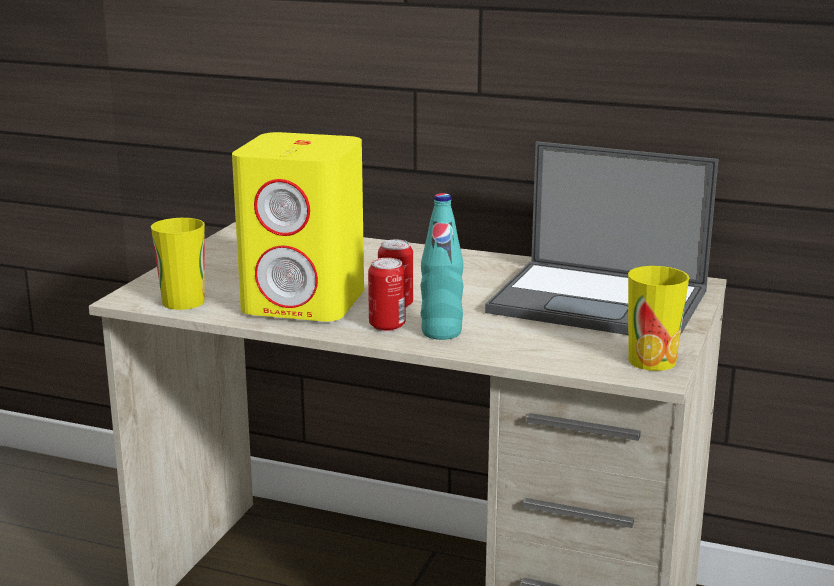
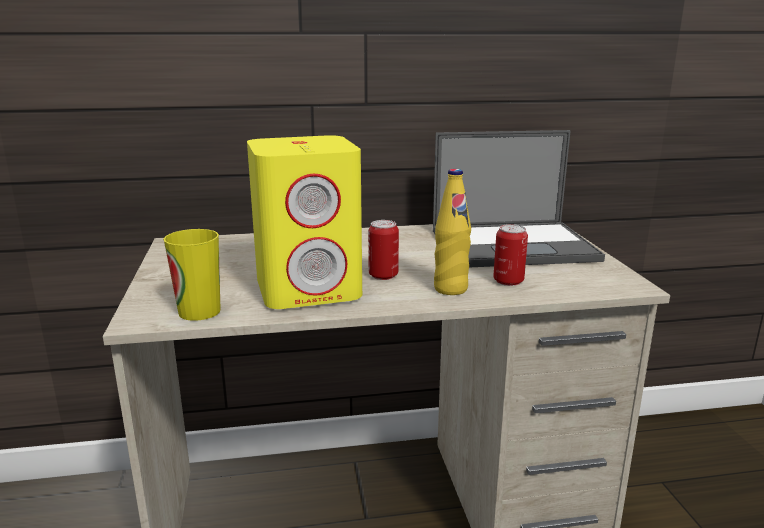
camera: 30 degrees left, 0 degrees up
can [368,258,406,331] -> can moved to [493,224,528,286]
turquoise bottle [420,193,464,340] -> yellow bottle [434,169,471,295]
cup [628,266,689,371] -> none

